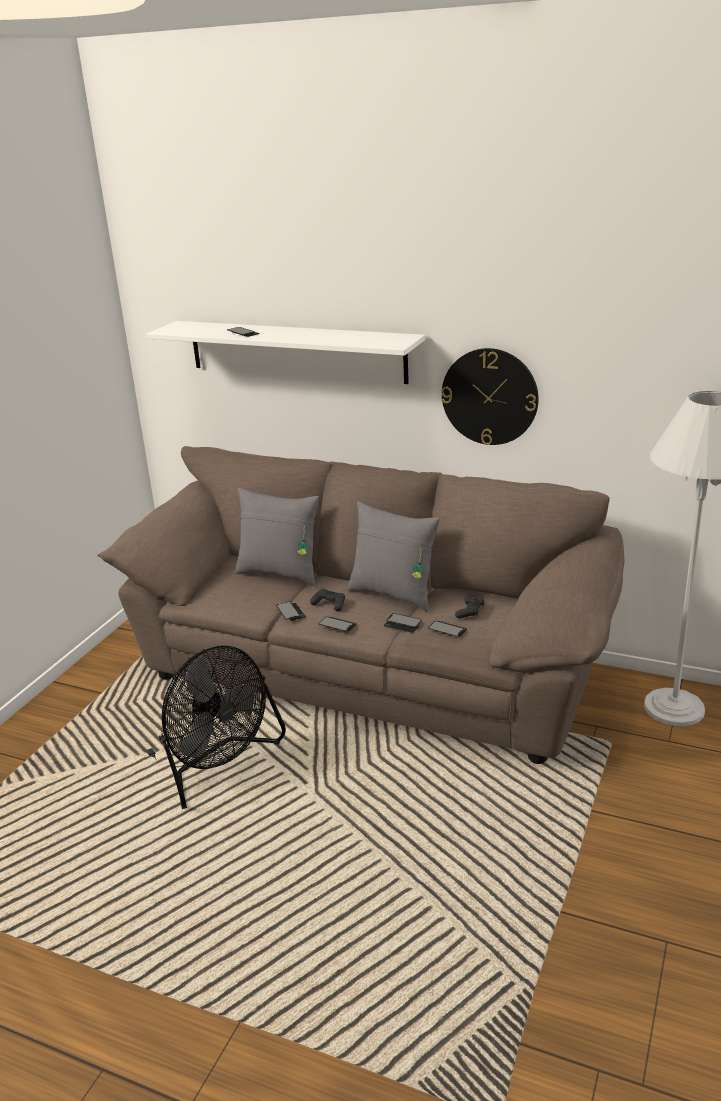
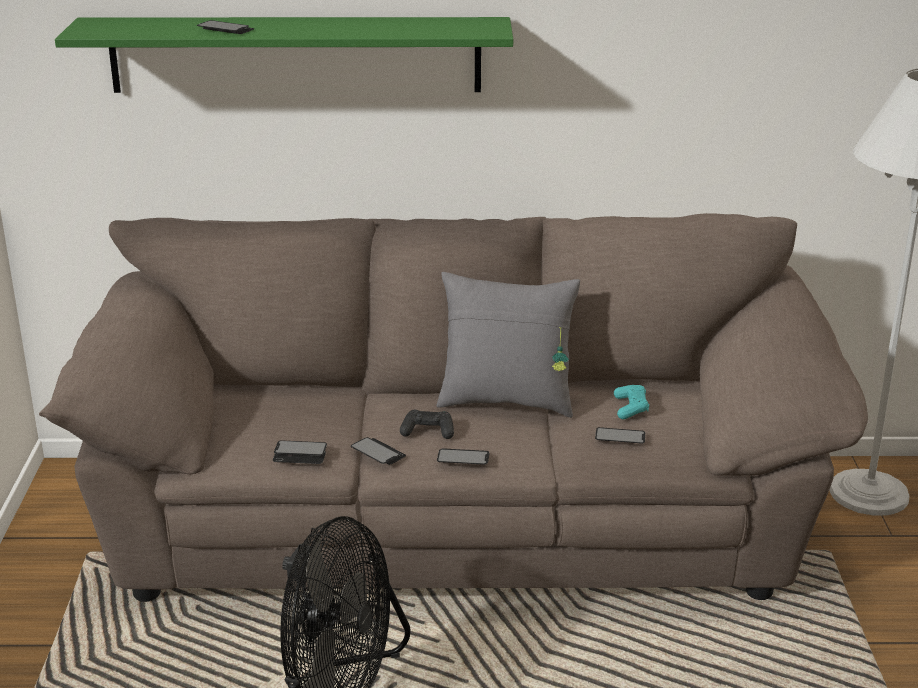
camera: 25 degrees left, 0 degrees up
white shelf [146,321,425,384] -> green shelf [55,17,513,93]
grey pillow [235,488,319,586] -> none
phone [384,613,422,633] -> phone moved to [273,440,327,464]
wall clock [441,348,539,445] -> none
black game controller [455,596,484,619] -> turquoise game controller [614,385,649,419]

